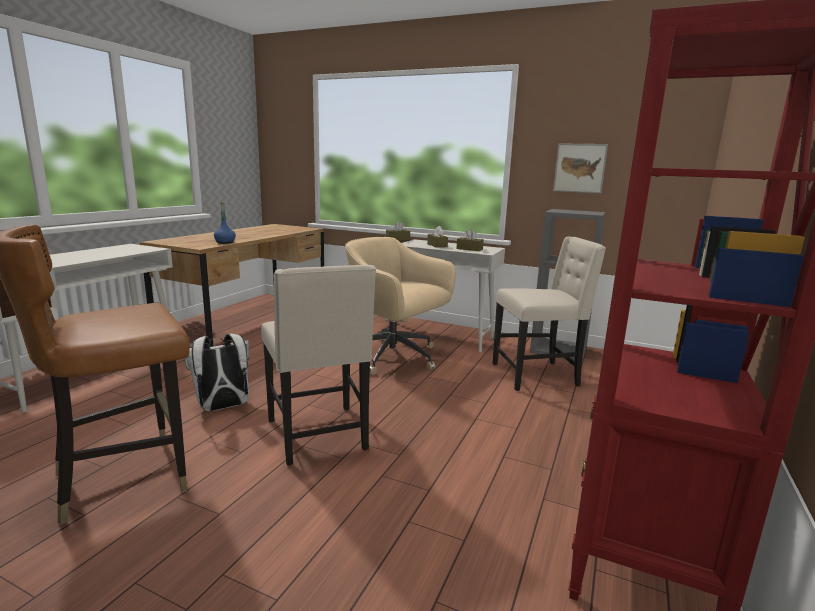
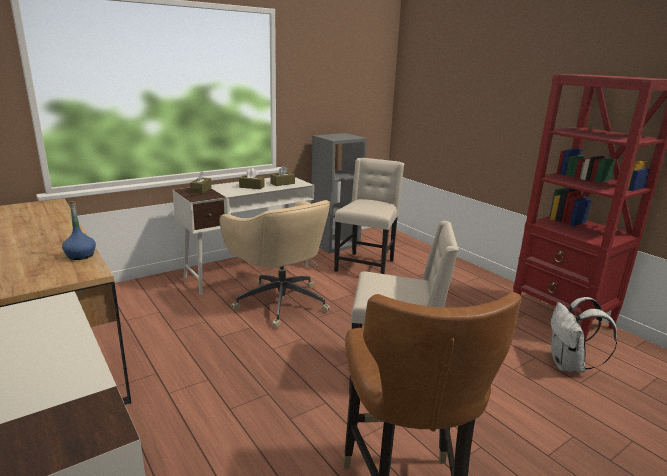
camera: 60 degrees left, 5 degrees up
white backpack [184,333,249,411] -> white backpack moved to [550,297,617,373]
beige office chair [345,237,456,375] -> beige office chair turned 105 degrees counterclockwise [220,200,330,328]
picture [553,143,608,193] -> none

